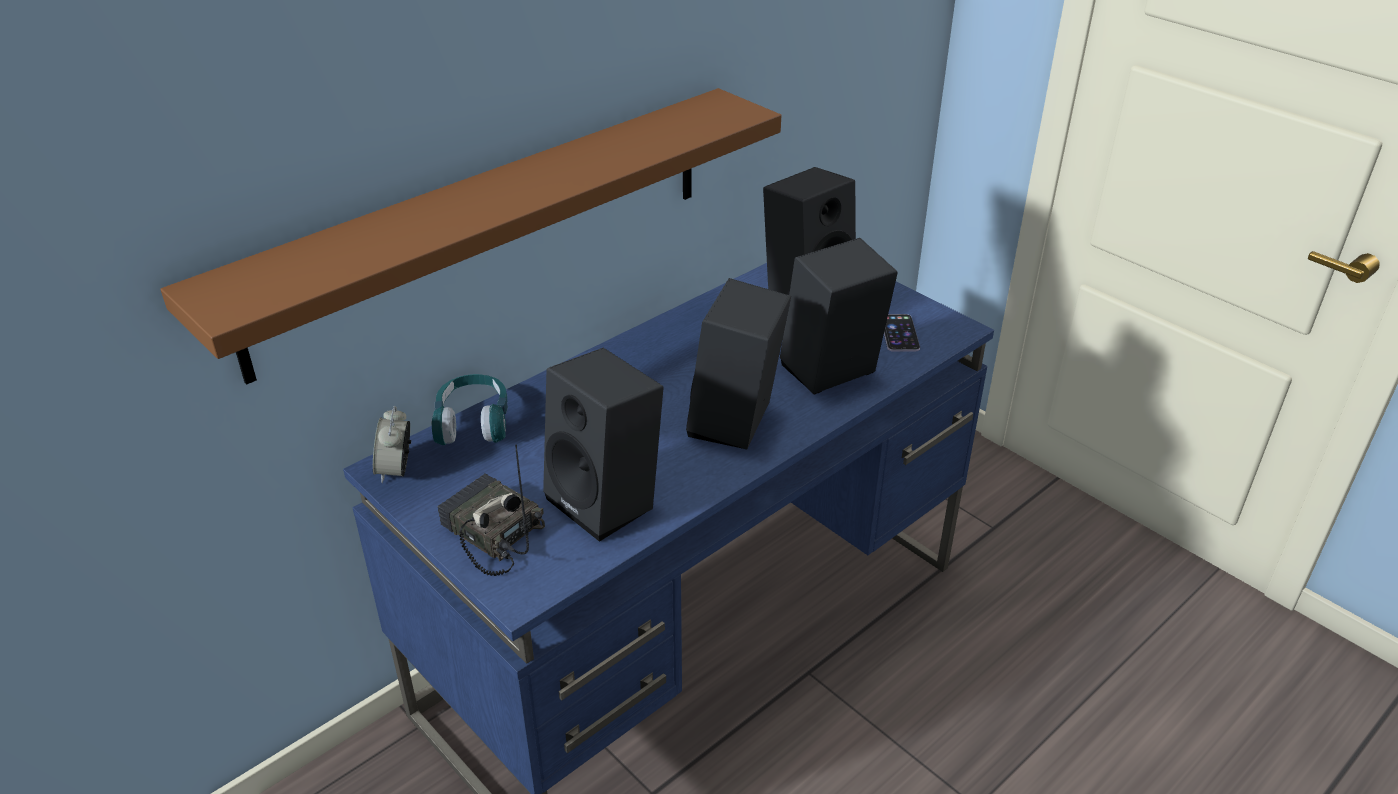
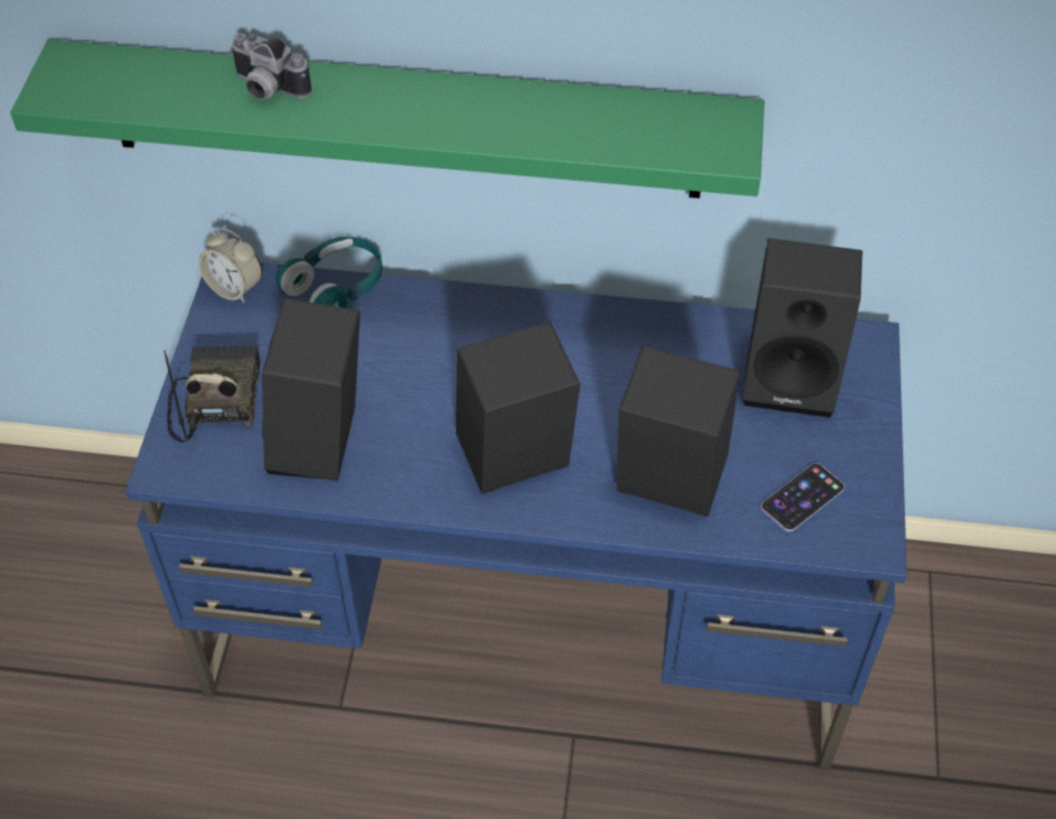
camera: 50 degrees right, 15 degrees up
brown shelf [161,88,781,385] -> green shelf [10,39,764,198]
alarm clock [373,406,411,483] -> alarm clock turned 105 degrees counterclockwise [199,228,262,303]
none -> camera [230,33,312,100]

